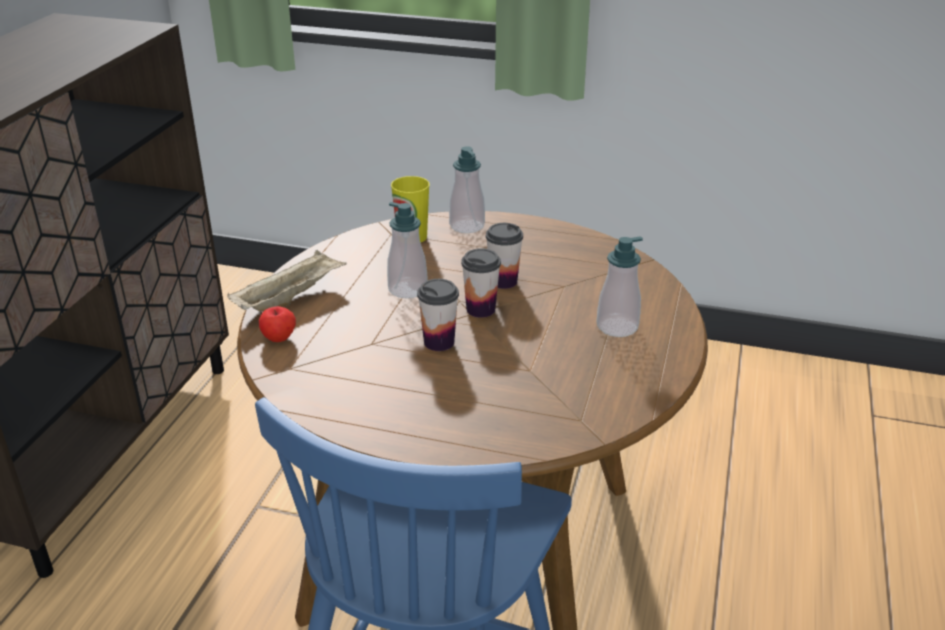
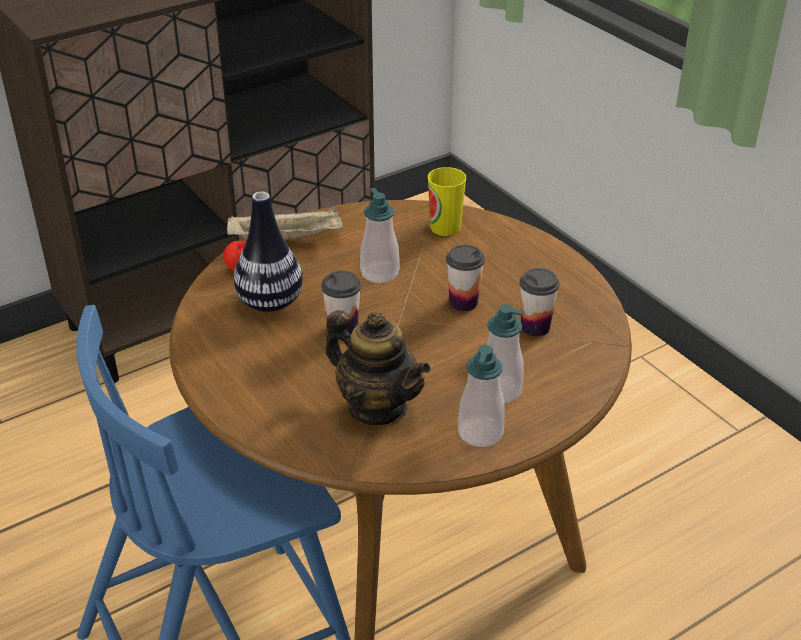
camera: 40 degrees right, 5 degrees up
soap dispenser [449,146,485,233] -> soap dispenser moved to [458,345,505,447]
cup [461,248,501,318] -> cup moved to [520,268,560,337]
none -> vase [234,192,303,312]
none -> teapot [325,310,430,425]

